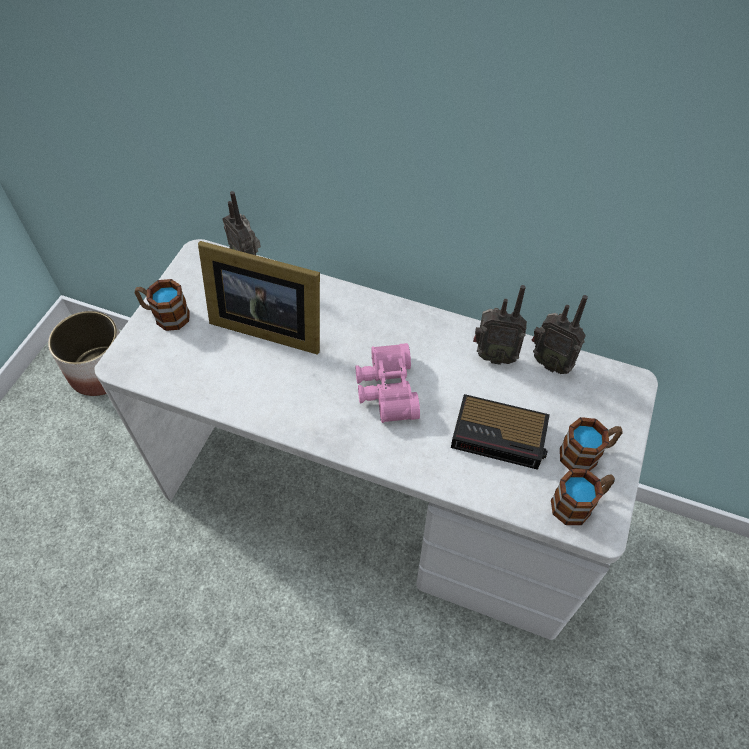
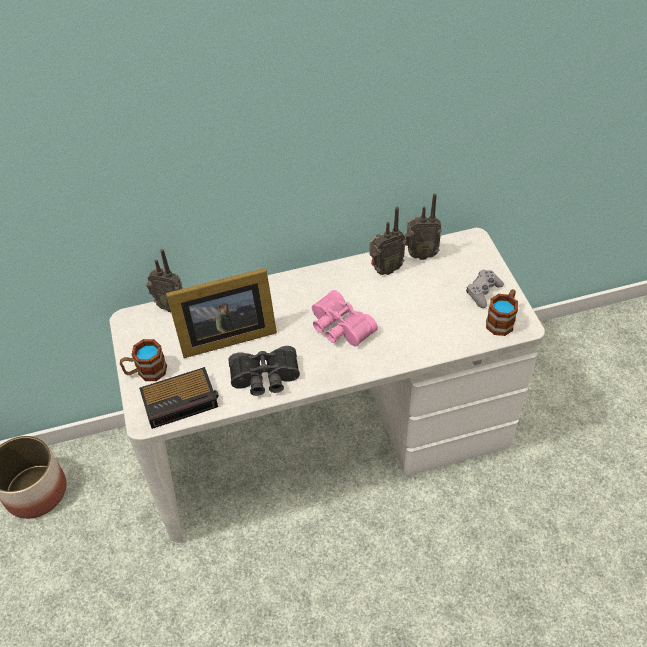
camera: 35 degrees left, 5 degrees down
alarm clock [451,394,550,470] -> alarm clock moved to [139,367,219,429]
mug [560,417,623,471] -> grey game controller [466,269,504,308]
none -> black binoculars [228,346,300,396]

